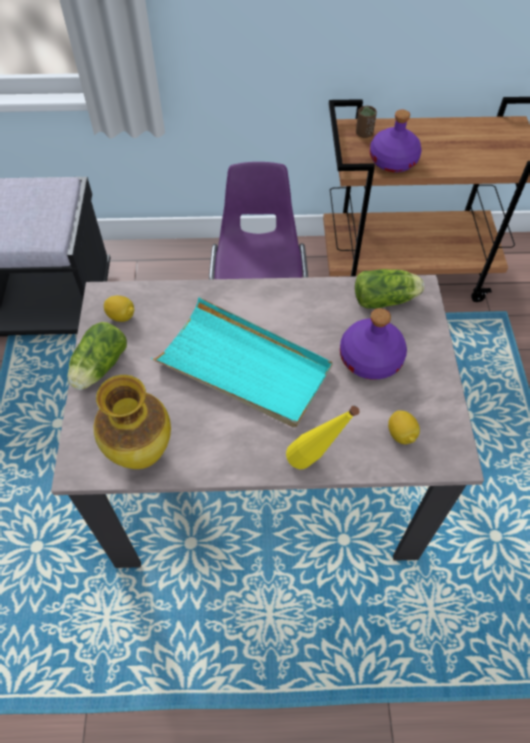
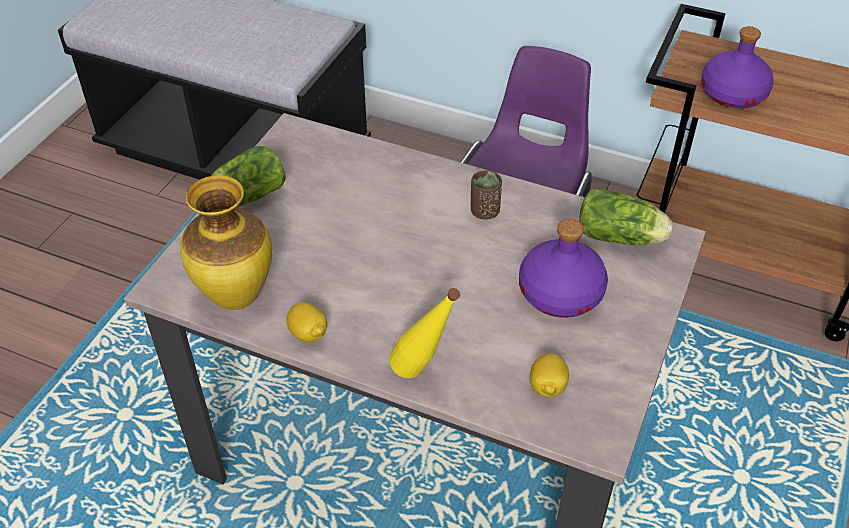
camera: 25 degrees right, 10 degrees down
lemon [104,296,134,322] -> lemon moved to [286,302,327,343]
turquoise tray [151,297,333,427] -> none
brown cup [356,106,377,138] -> brown cup moved to [471,170,502,220]

